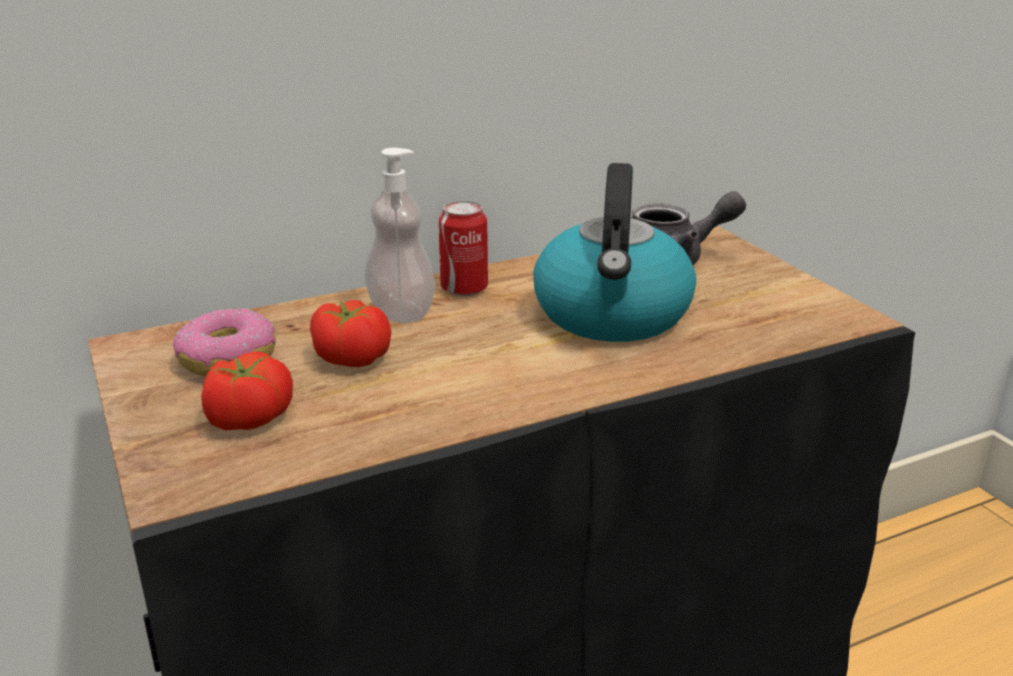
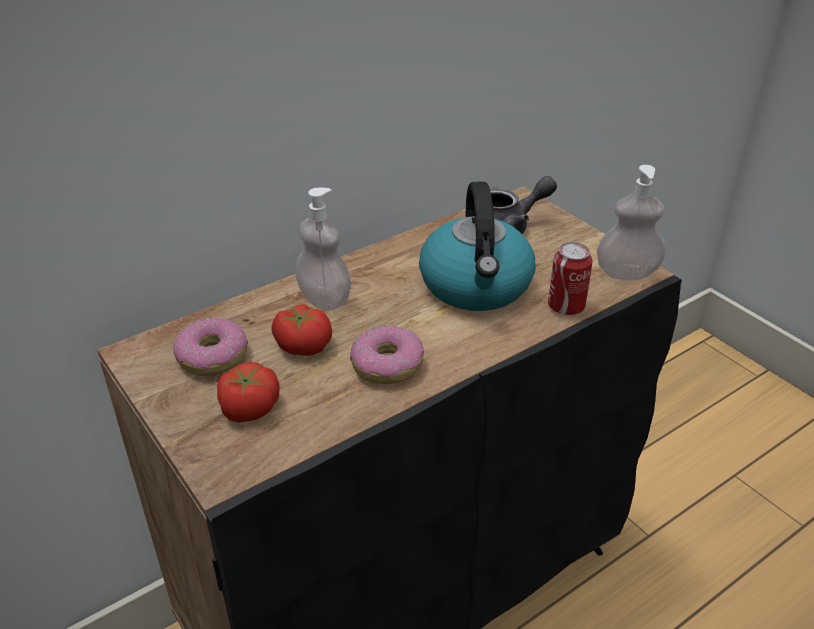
camera: 10 degrees left, 10 degrees up
can [439,201,488,296] -> can moved to [548,242,592,315]
none -> donut [350,325,424,384]
none -> soap dispenser [597,165,666,281]

